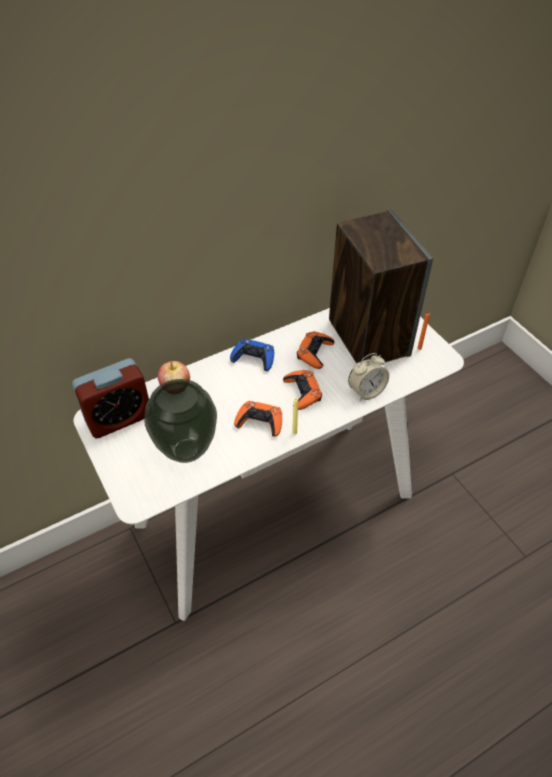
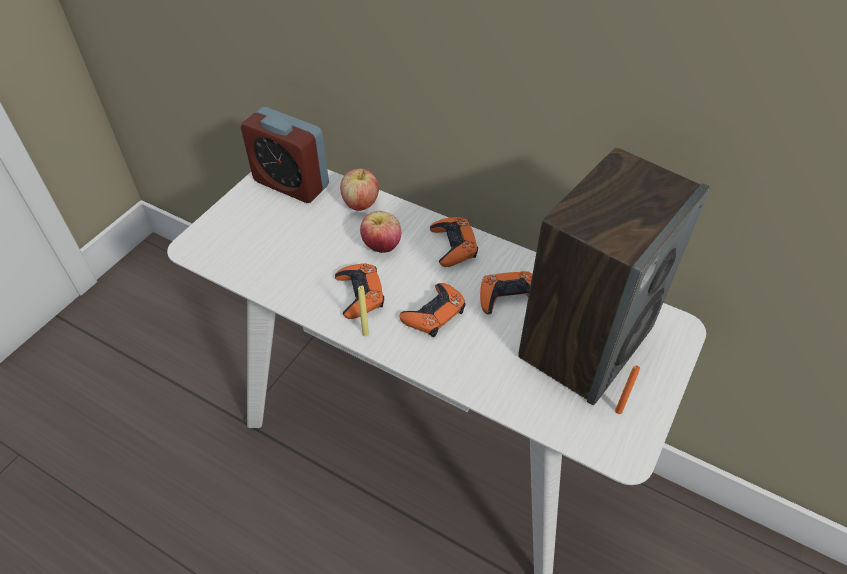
camera: 60 degrees right, 0 degrees up
vase [144,379,217,463] -> none
blue game controller [230,339,274,371] -> orange game controller [430,217,478,267]
alarm clock [348,353,389,401] -> none
none -> apple [360,211,401,253]

